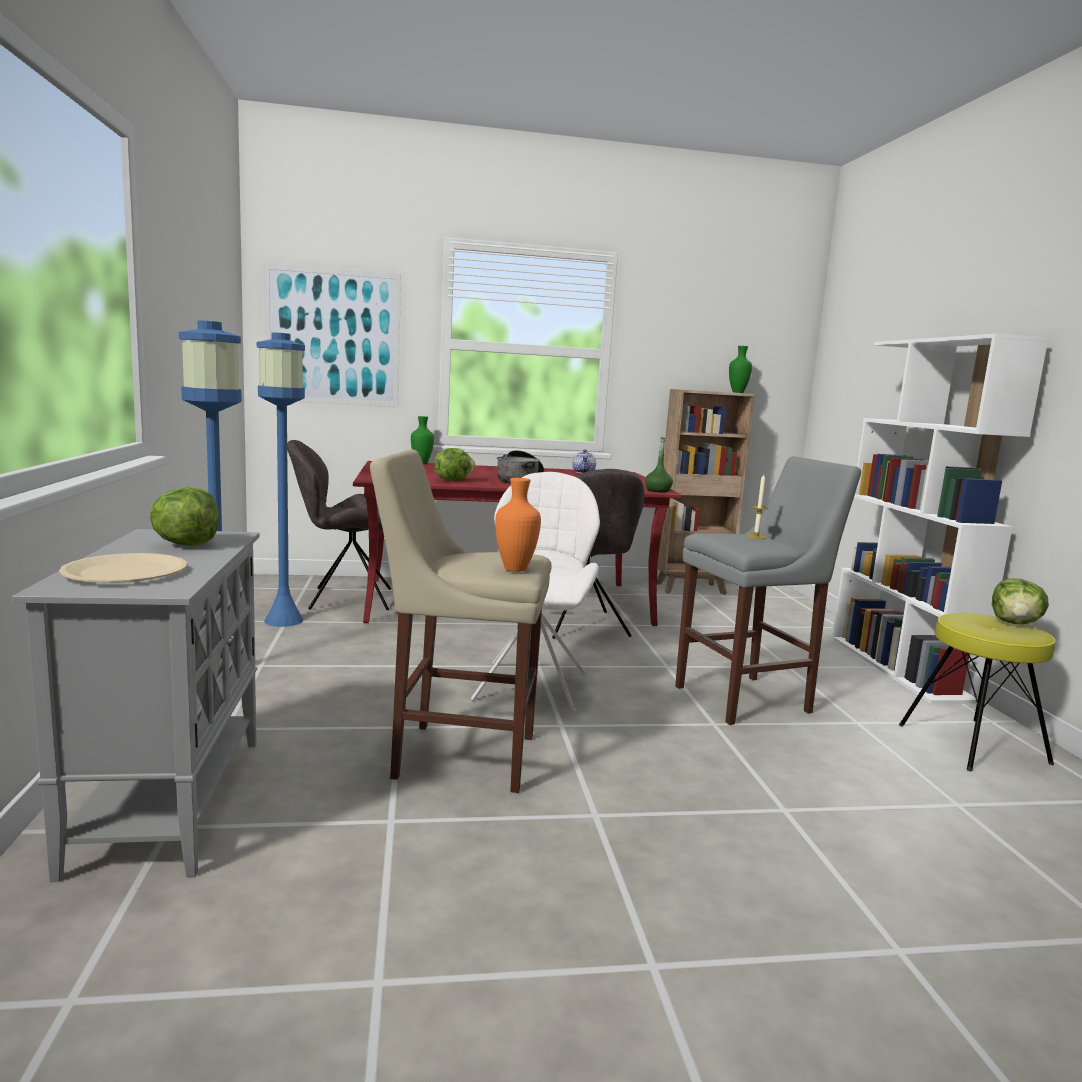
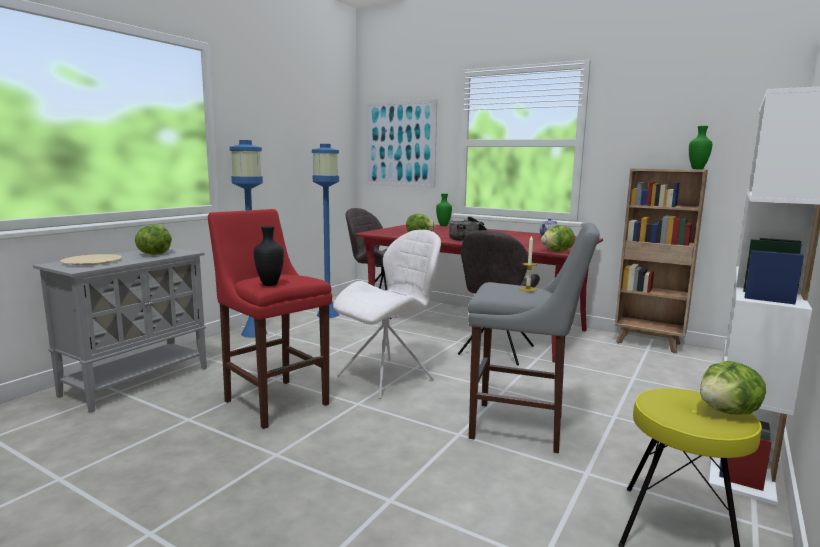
camera: 40 degrees right, 0 degrees up
beige stool [370,449,552,793] -> red stool [208,209,332,429]
orange vase [495,478,541,572] -> black vase [254,226,284,286]
green bottle [645,437,673,492] -> lettuce [541,225,575,252]

